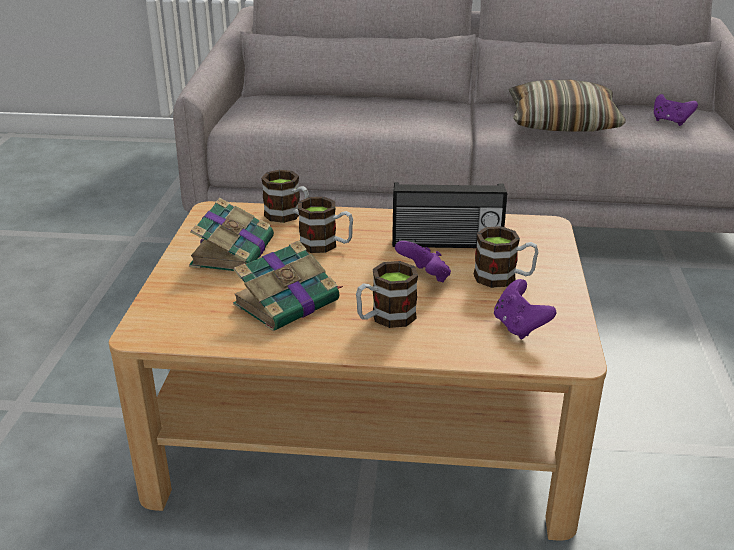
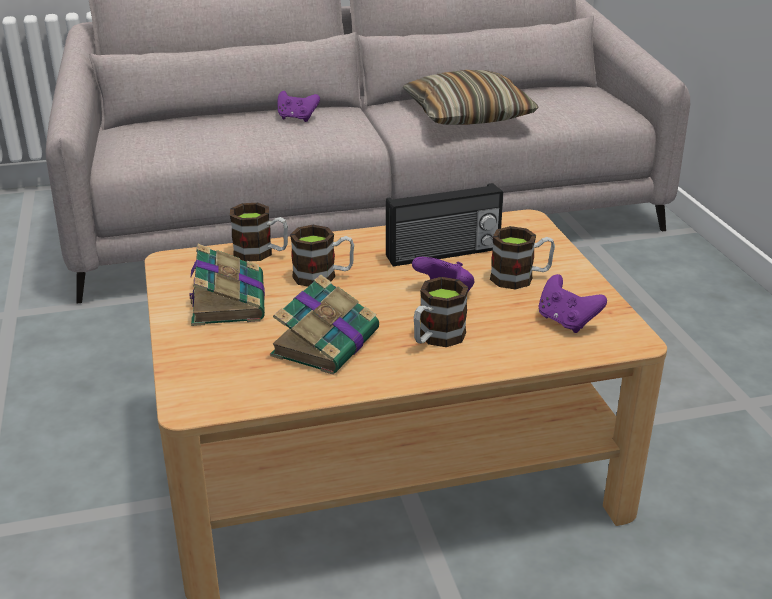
camera: 20 degrees left, 0 degrees up
purple game controller [654,94,698,126] -> purple game controller moved to [277,91,320,122]

